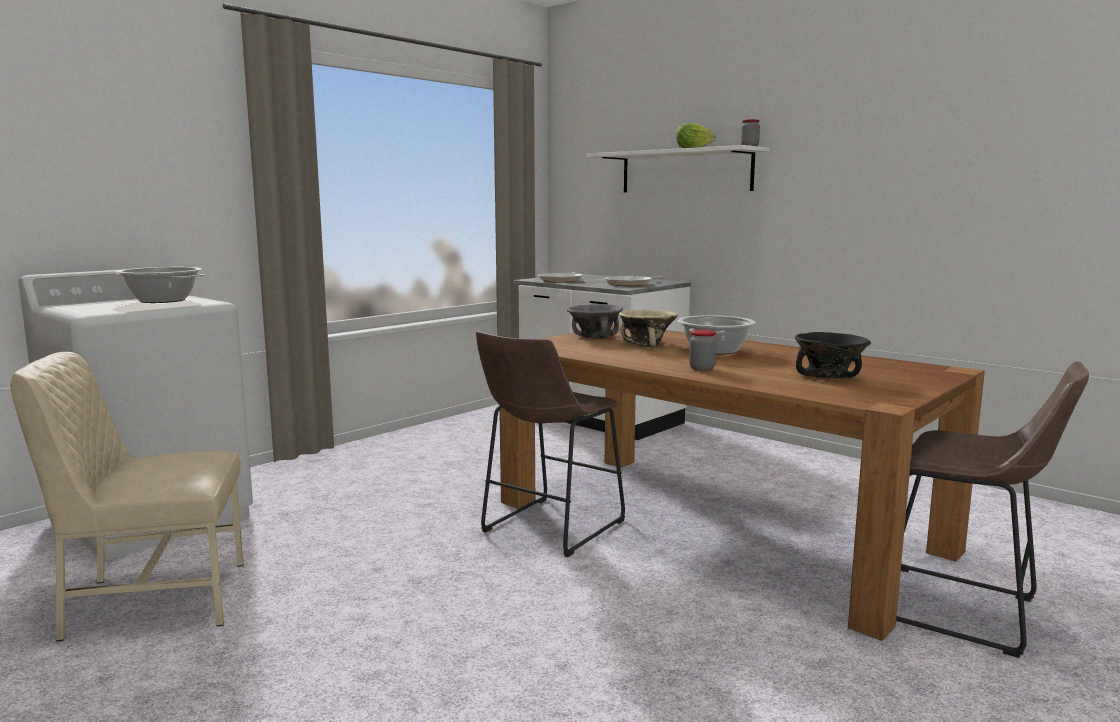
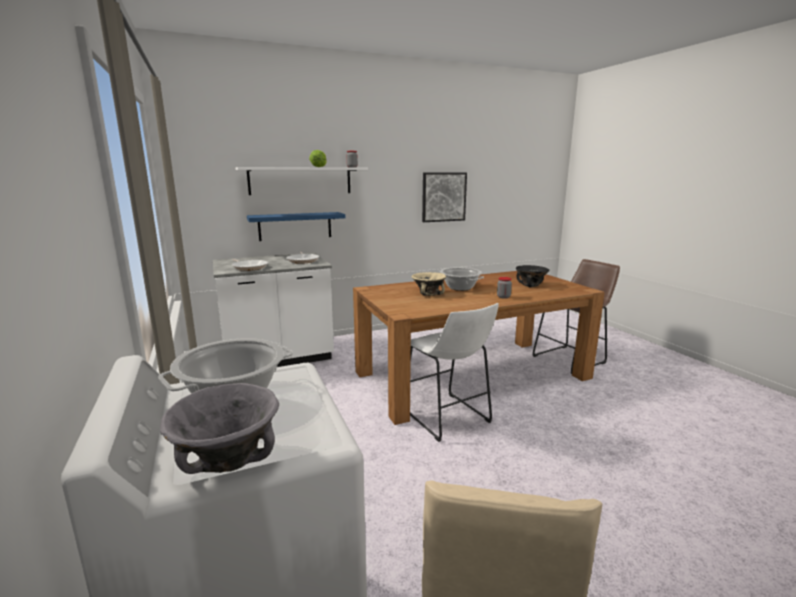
camera: 65 degrees left, 5 degrees up
brown stool [476,332,625,557] -> white stool [410,303,499,442]
grey bowl [567,304,623,339] -> grey bowl moved to [160,383,279,474]
none -> blue shelf [247,212,346,241]
none -> picture [422,173,467,222]

